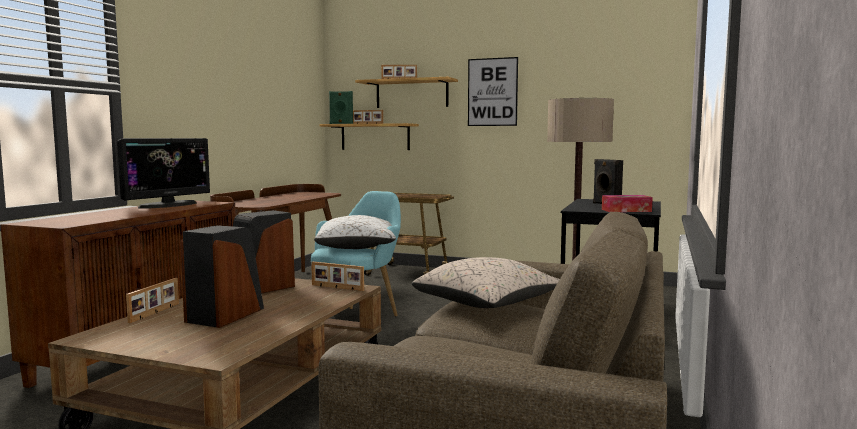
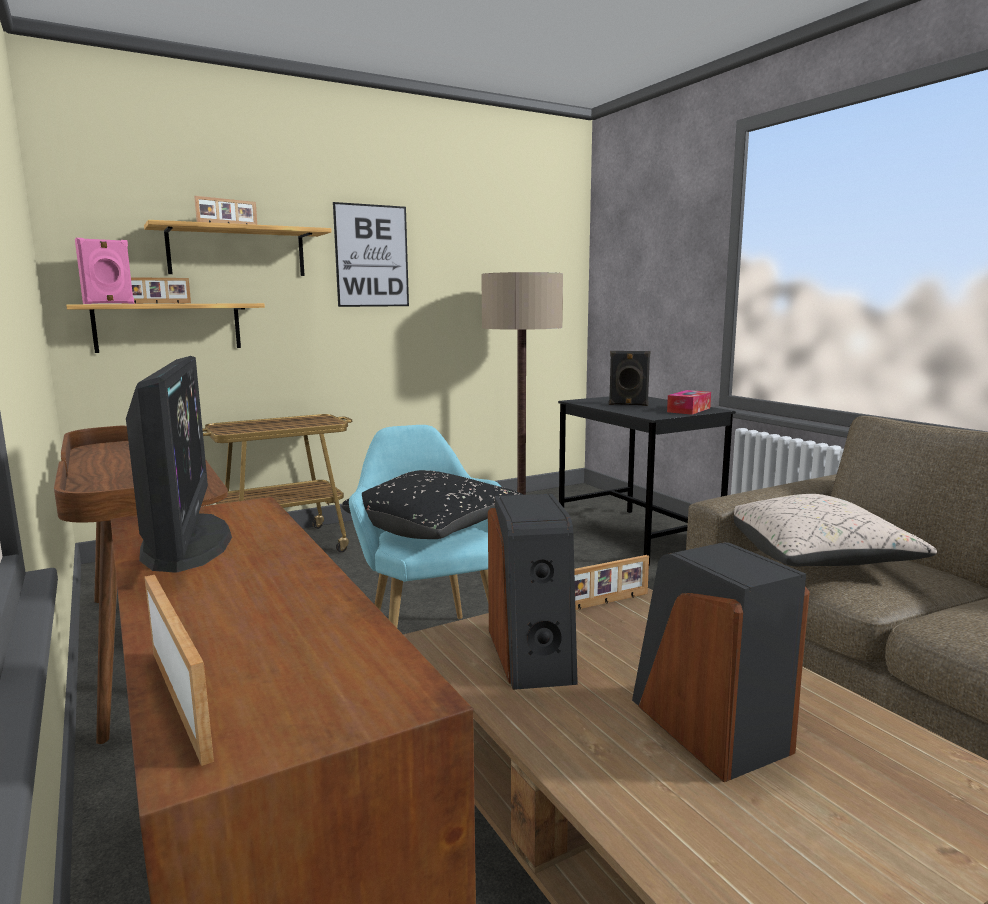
camera: 50 degrees left, 5 degrees up
picture frame [126,278,179,323] -> picture frame moved to [144,575,214,766]
white pillow [314,215,396,249] -> black pillow [341,470,523,539]
green speaker [329,91,353,124] -> pink speaker [75,238,134,304]

